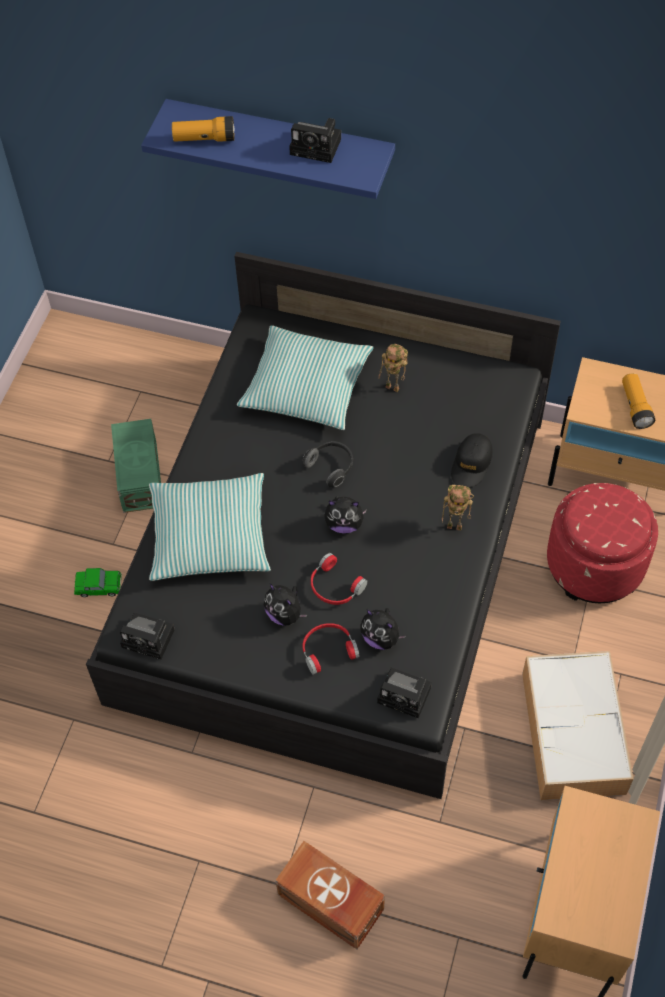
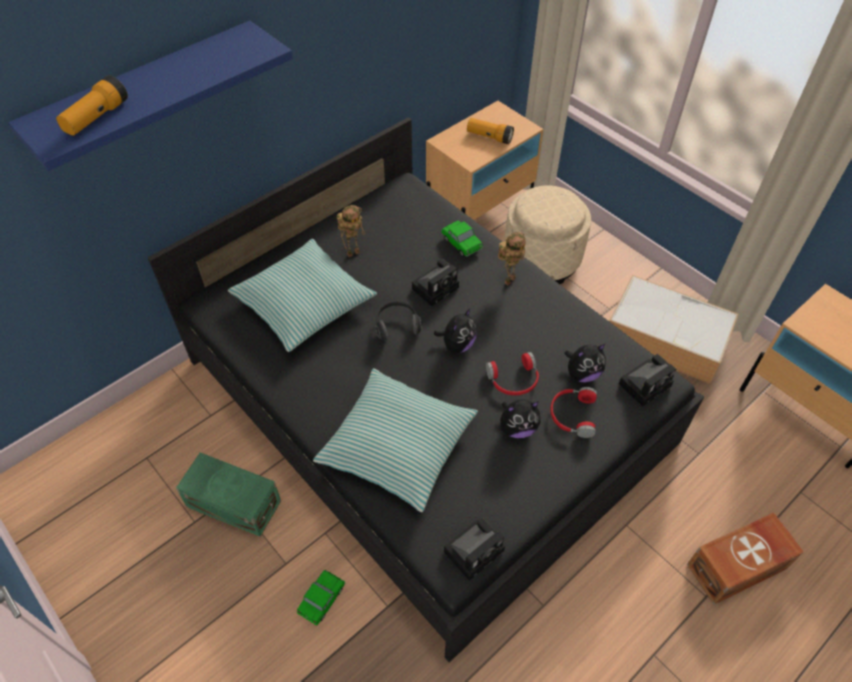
camera: 60 degrees left, 5 degrees down
camera [289,118,341,163] -> camera moved to [412,258,459,306]
black cap [451,433,493,488] -> toy car [441,220,483,257]
red ottoman [547,483,658,603] -> beige ottoman [504,185,591,284]

